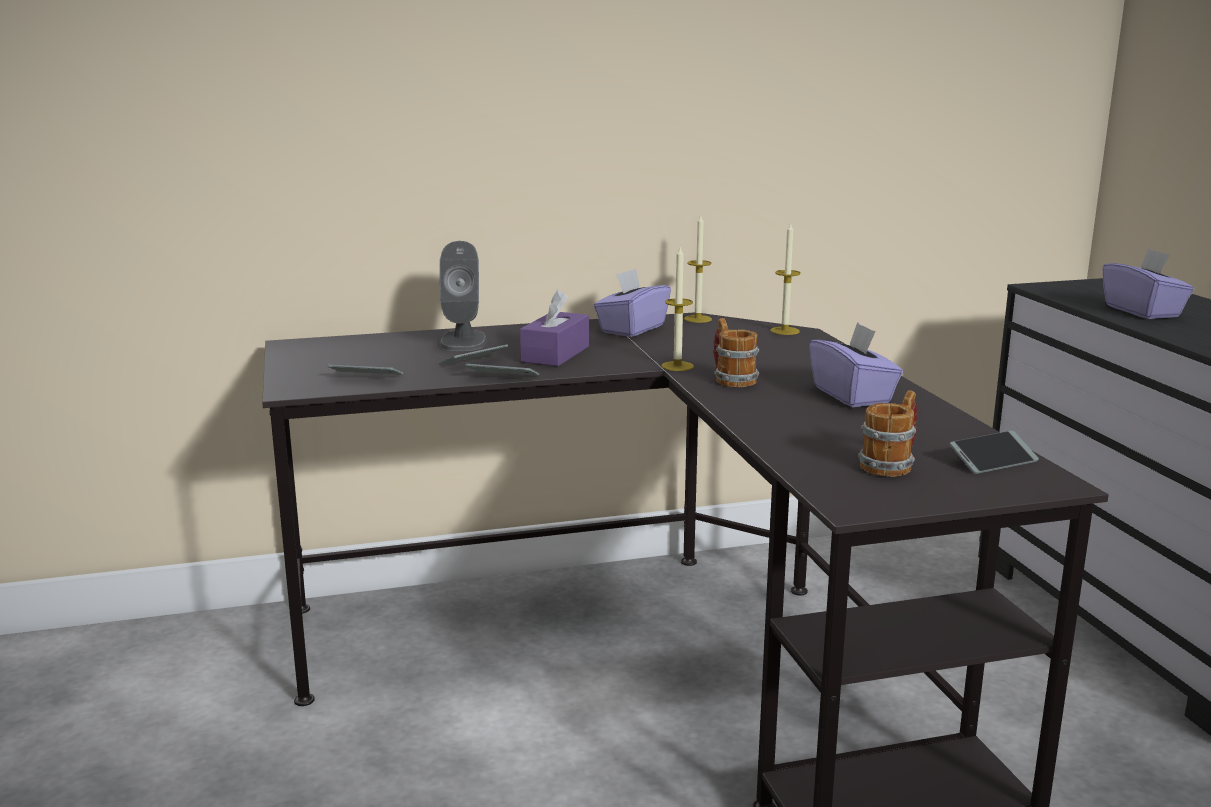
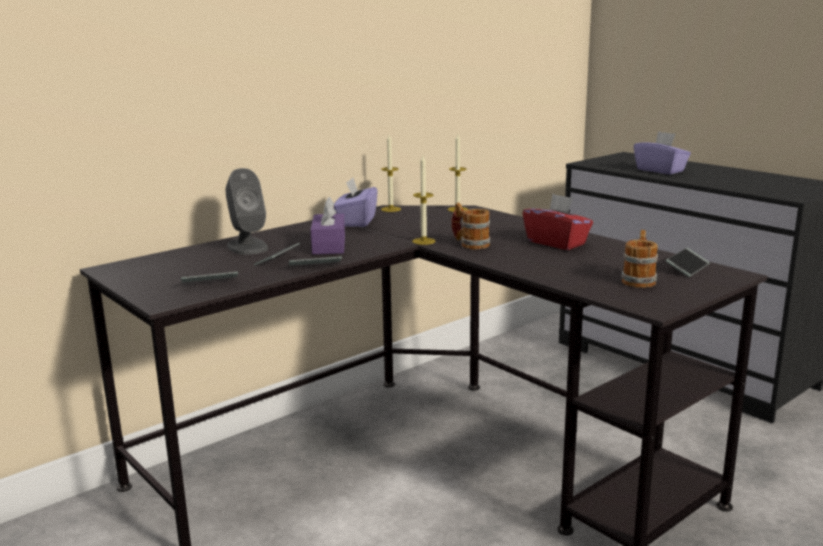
camera: 25 degrees left, 0 degrees up
purple tissue box [809,322,903,407] -> red tissue box [523,194,593,250]

